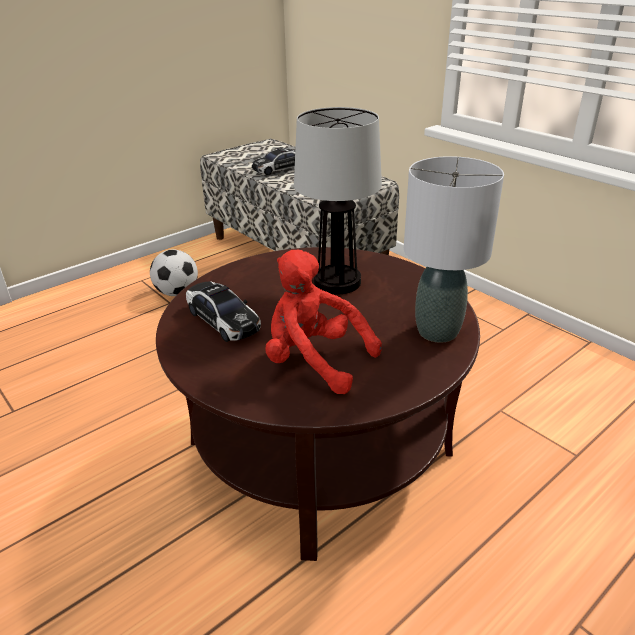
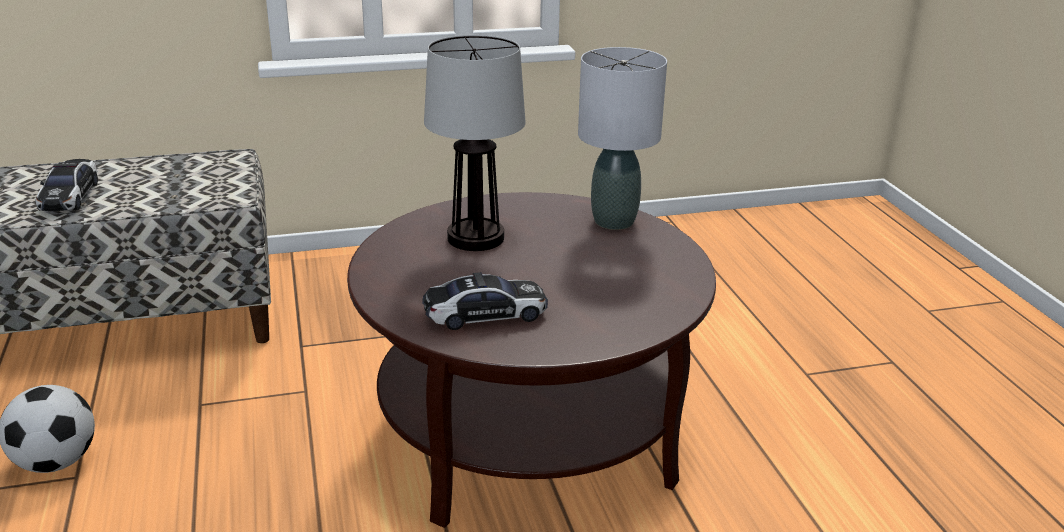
camera: 65 degrees left, 5 degrees down
red plush toy [265,249,382,394] -> none

